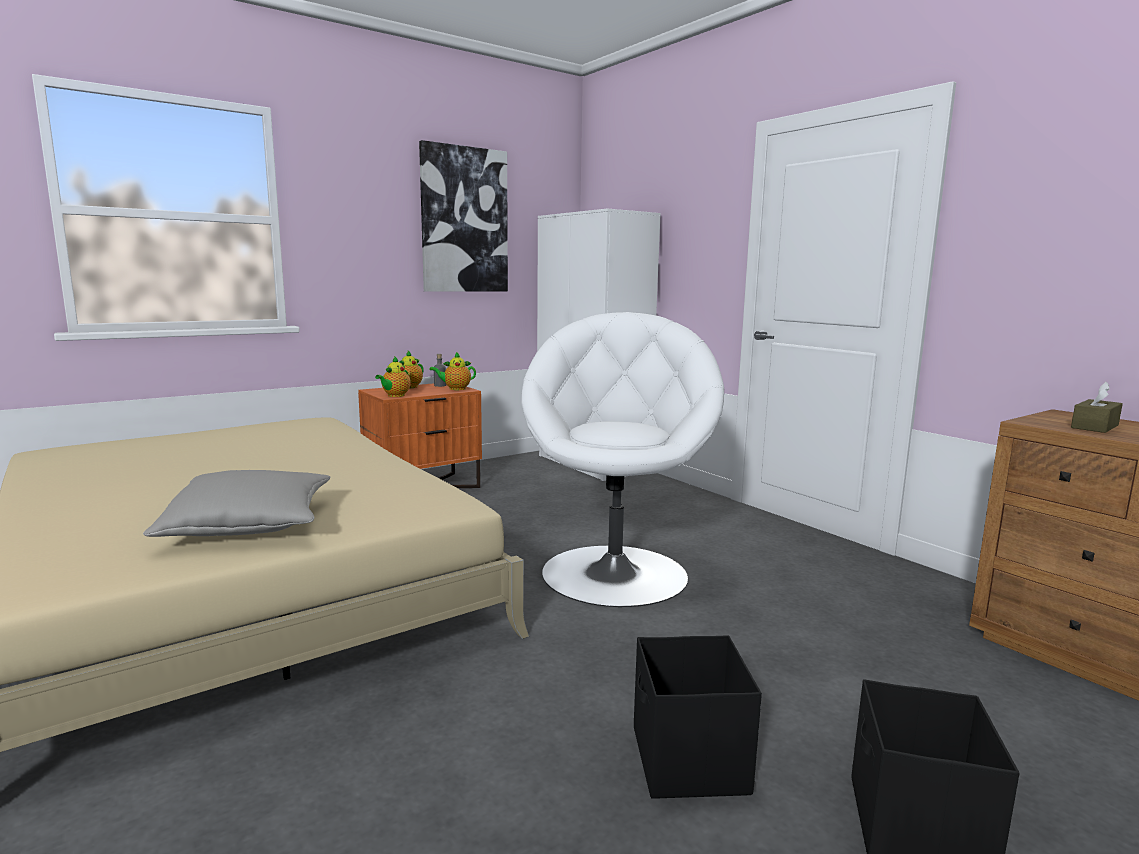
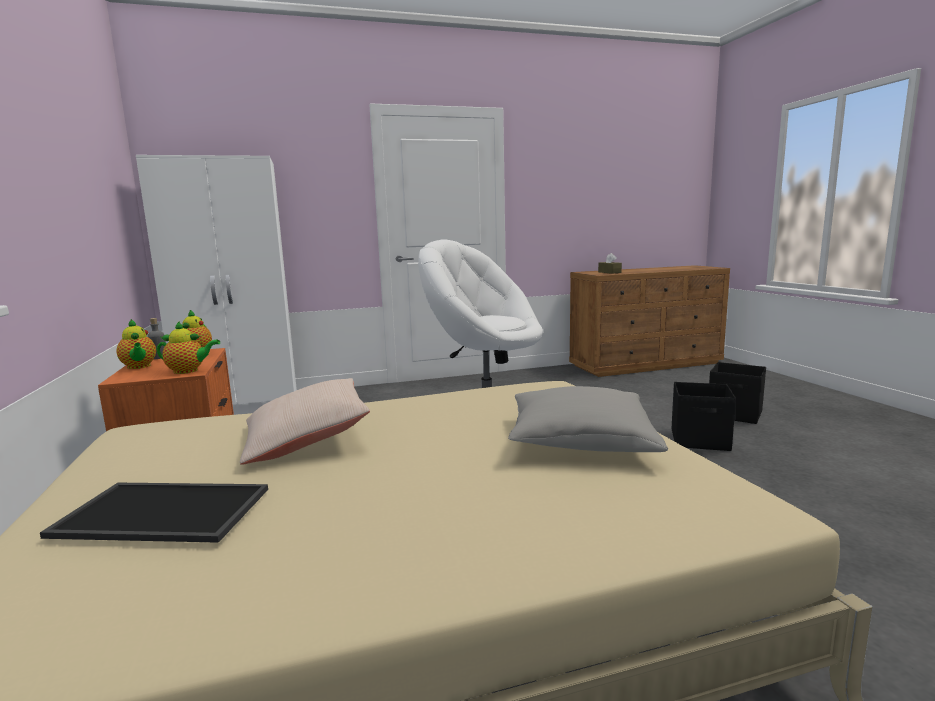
camera: 70 degrees left, 0 degrees up
teapot [375,356,411,397] -> teapot turned 45 degrees counterclockwise [157,321,220,374]
picture [419,140,508,292] -> none
none -> tray [40,483,268,543]
none -> beige pillow [240,378,370,465]

